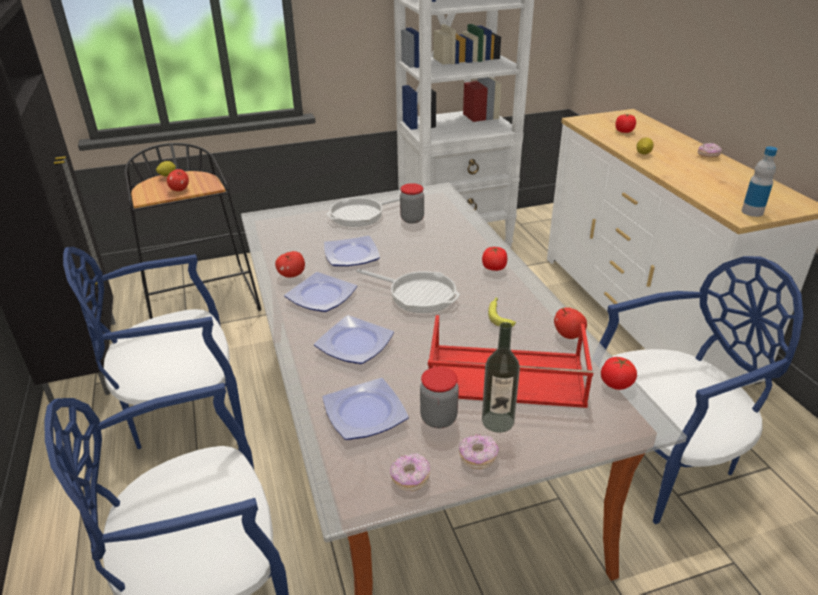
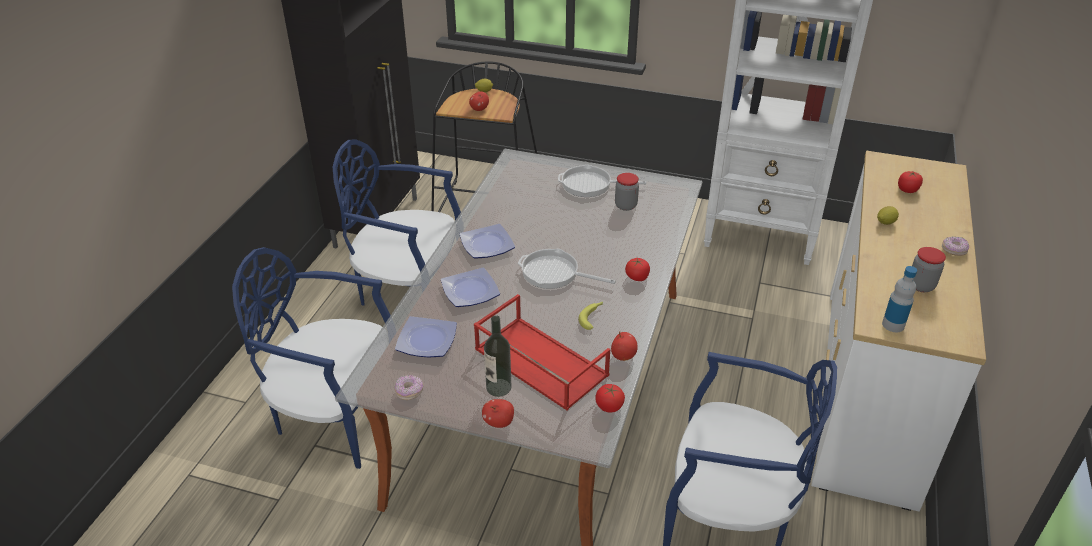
camera: 35 degrees right, 5 degrees up
apple [275,251,305,278] -> apple moved to [482,399,514,428]
plate [324,236,380,266] -> none
frying pan [356,269,460,313] -> frying pan turned 135 degrees clockwise [518,249,616,289]
jar [420,367,459,428] -> jar moved to [912,247,946,292]
donut [459,434,499,469] -> none

